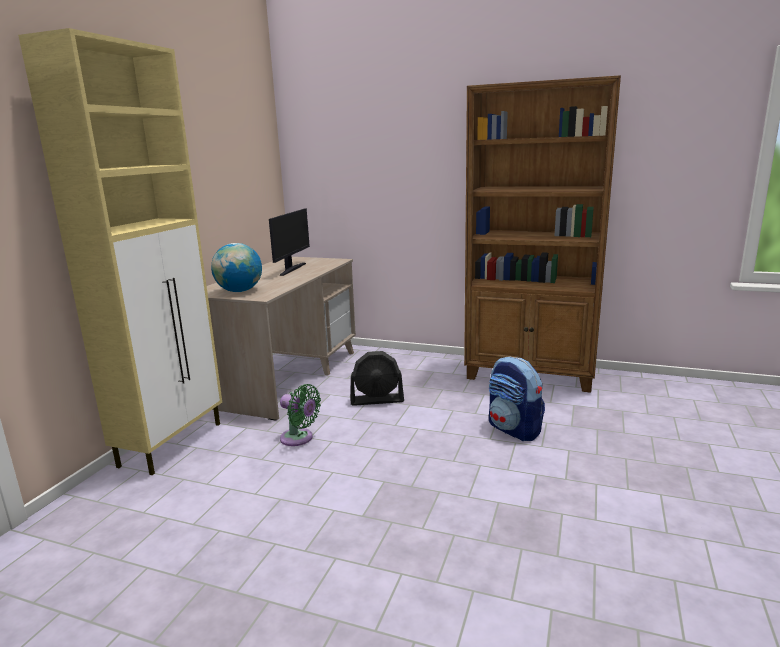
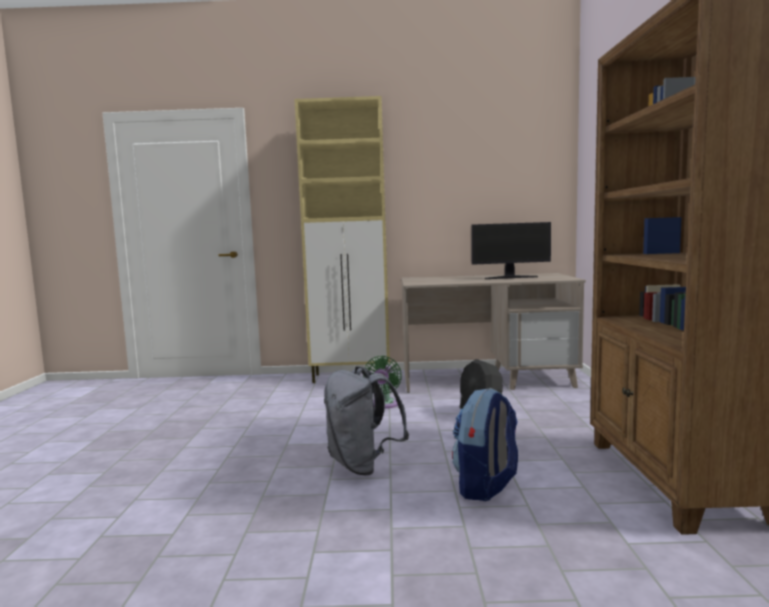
camera: 70 degrees right, 10 degrees down
globe [211,243,262,292] -> none
none -> grey backpack [324,366,409,475]

